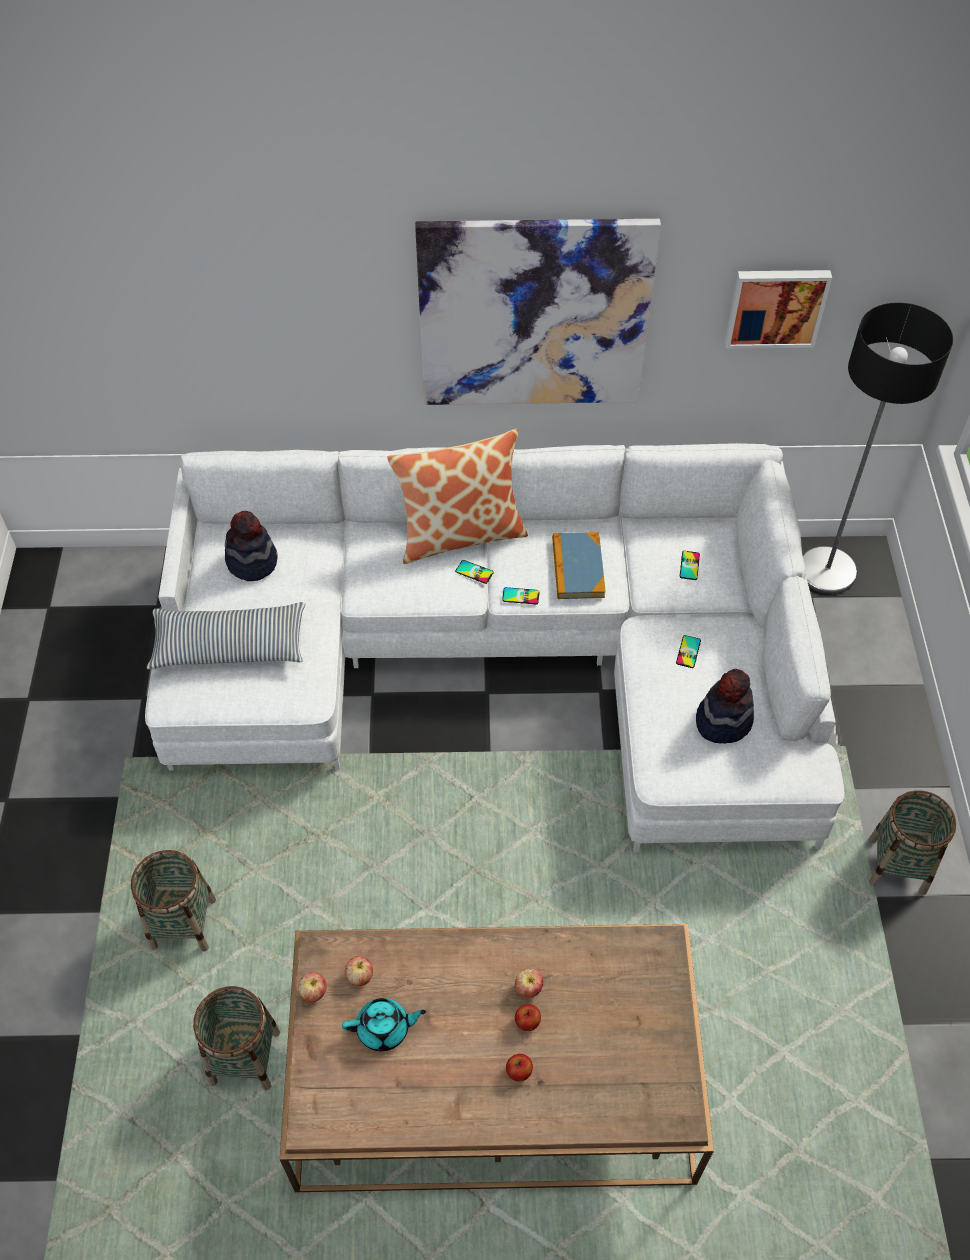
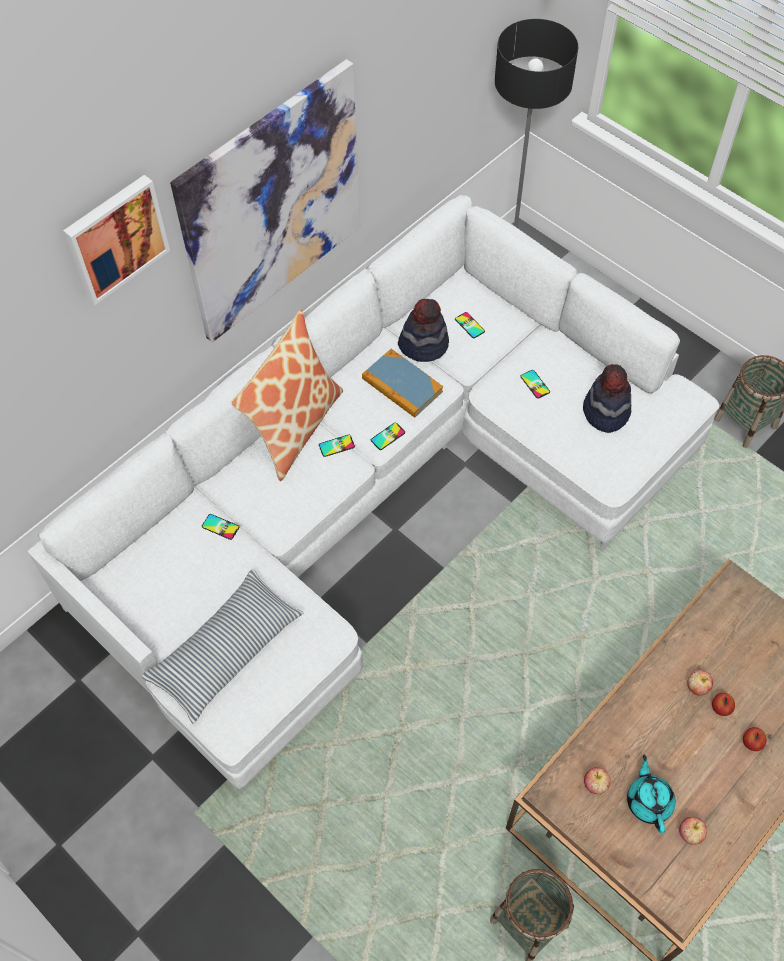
camera: 45 degrees left, 5 degrees up
basket [131,850,216,951] -> none
hat [225,511,277,581] -> hat moved to [398,299,449,362]
apple [298,972,326,1002] -> apple moved to [679,817,707,845]
turquoise teapot [342,998,426,1051] -> turquoise teapot turned 45 degrees counterclockwise [627,755,675,833]
picture [725,270,832,349] -> picture moved to [63,175,170,305]
none -> phone [202,514,239,540]

